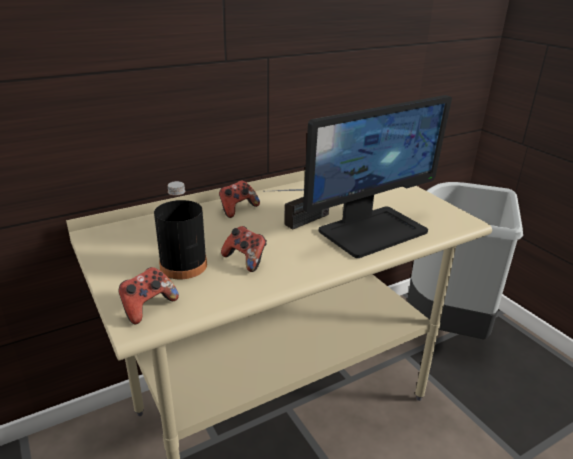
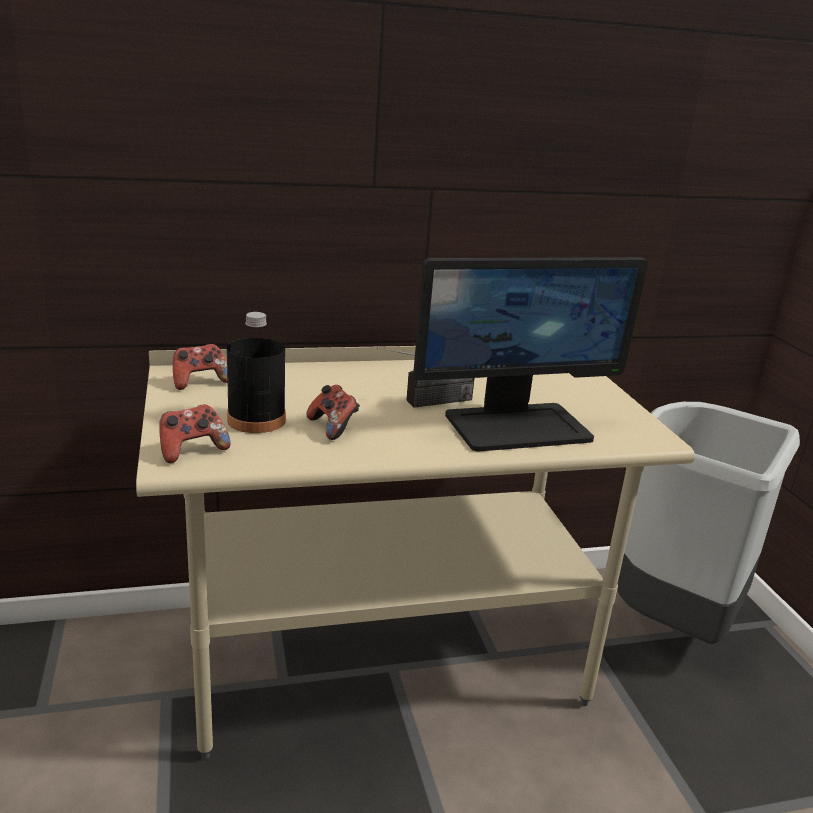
camera: 15 degrees right, 5 degrees down
game controller [219,180,260,218] -> game controller moved to [173,344,228,390]

